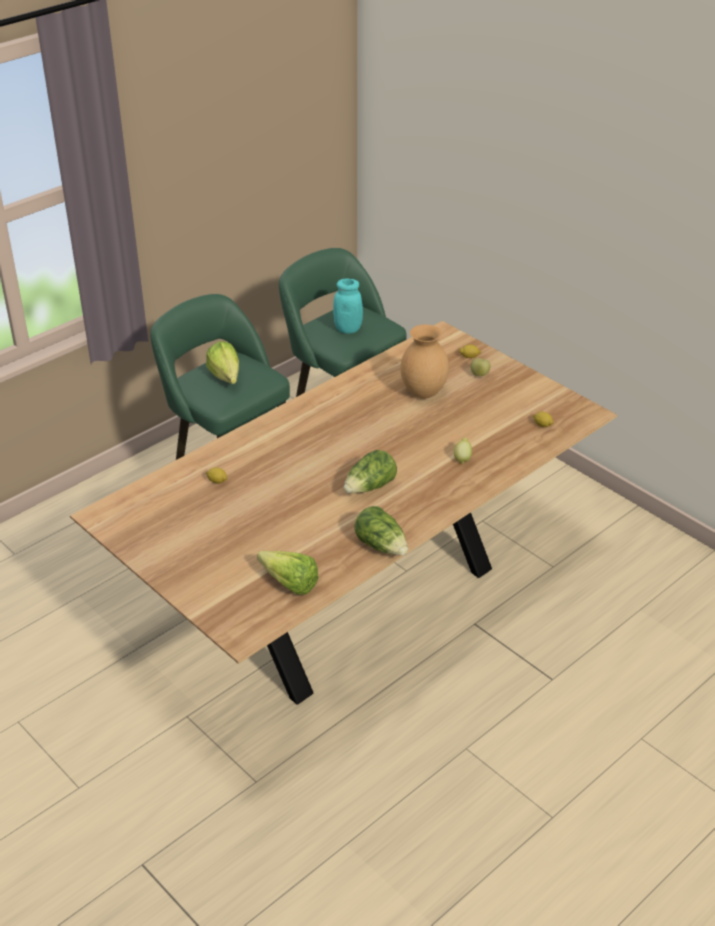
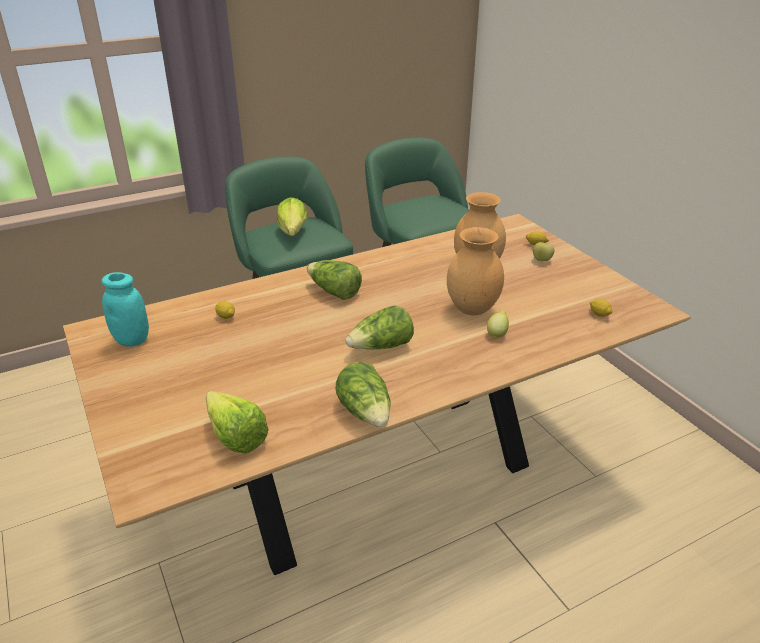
camera: 15 degrees right, 5 degrees down
turquoise jar [333,279,363,334] -> turquoise jar moved to [102,272,149,347]
none -> lettuce [307,260,362,300]
none -> brown vase [447,227,504,315]

